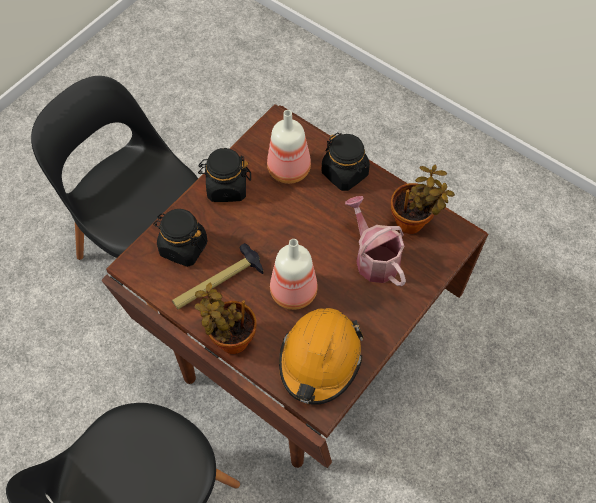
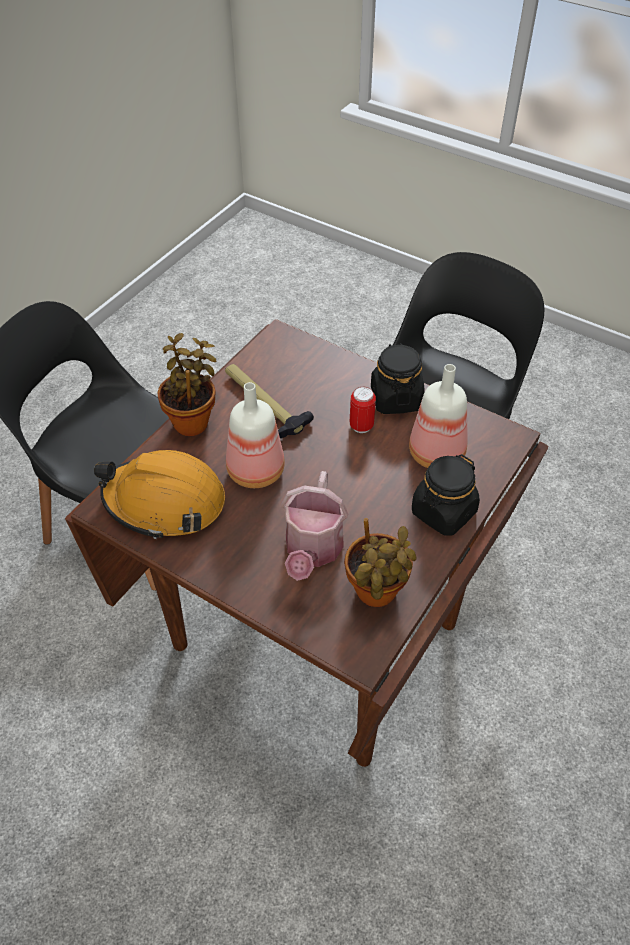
camera: 85 degrees right, 10 degrees down
black jar [153,209,208,267] -> none
watering can [345,196,406,286] -> watering can turned 135 degrees clockwise [281,471,348,581]
none -> can [350,387,376,433]

